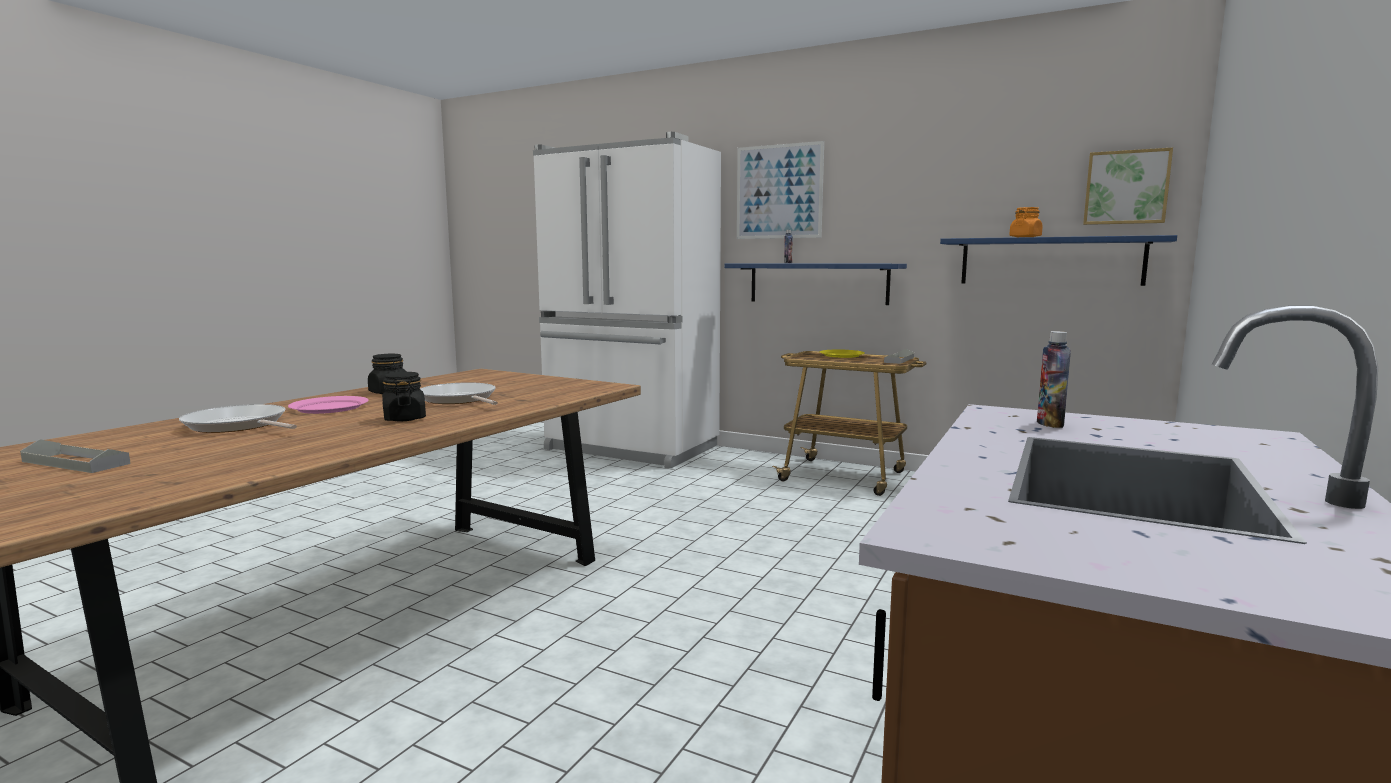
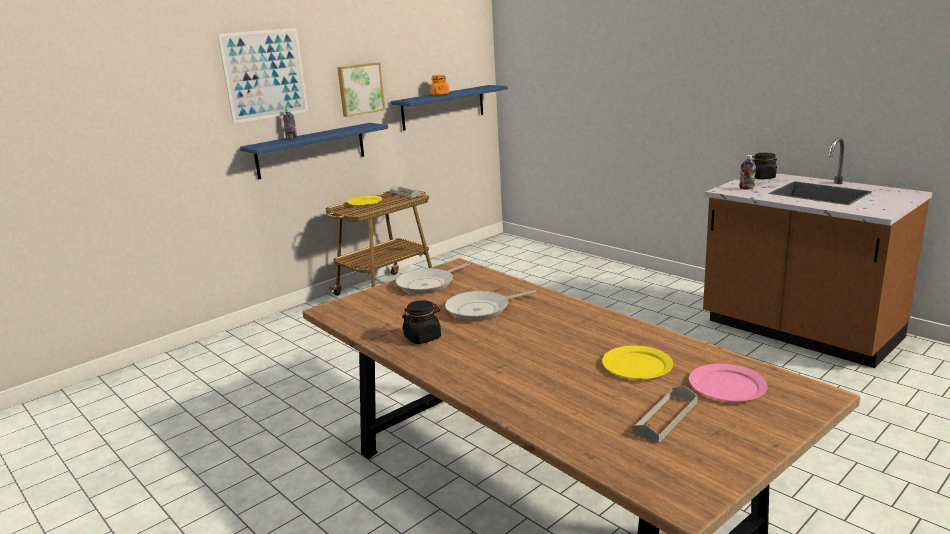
camera: 70 degrees left, 10 degrees up
frying pan [179,404,297,433] -> frying pan moved to [396,263,470,294]
pink plate [288,396,369,414] -> pink plate moved to [689,364,768,401]
black jar [382,372,426,421] -> black jar moved to [752,153,777,179]
white fridge [533,132,721,469] -> none
picture [1083,147,1173,225] -> picture moved to [337,62,385,117]
none -> yellow plate [602,346,673,379]

